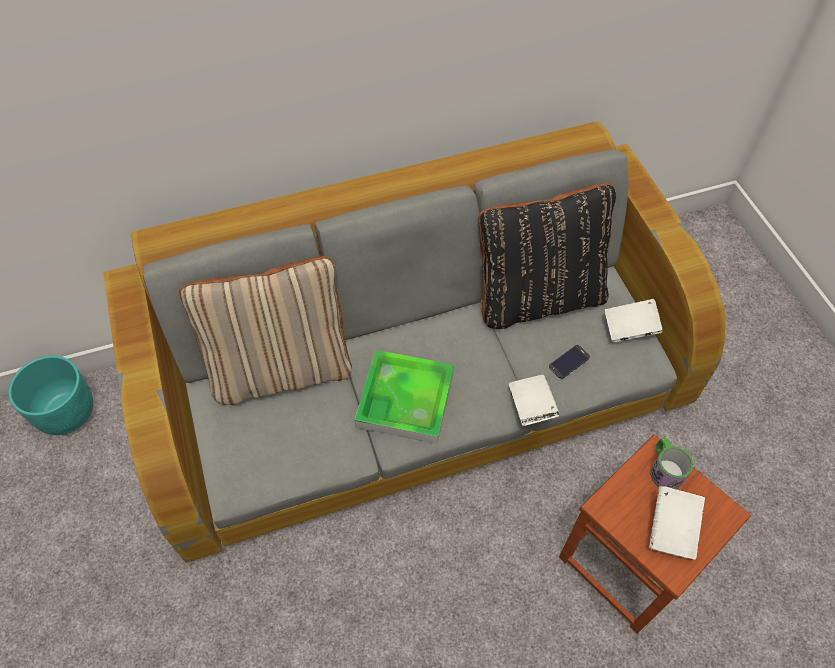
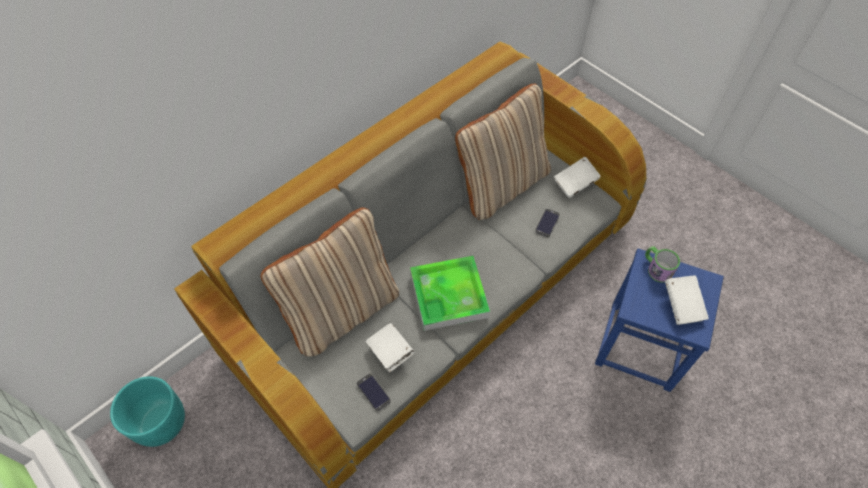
camera: 25 degrees left, 0 degrees up
black pillow [478,183,617,329] -> beige pillow [455,83,551,220]
white book [509,375,560,426] -> white book moved to [366,323,414,372]
brown stool [559,435,751,633] -> blue stool [595,248,724,392]
none -> phone [357,374,391,411]

